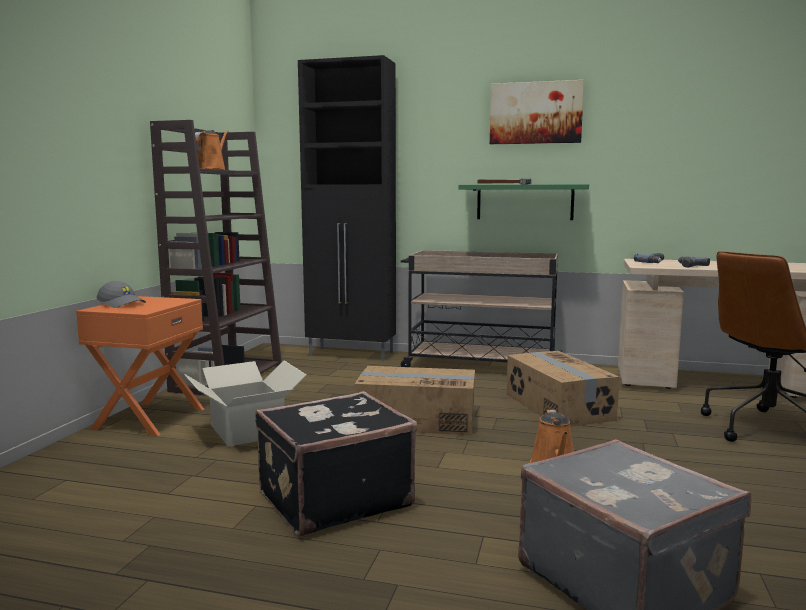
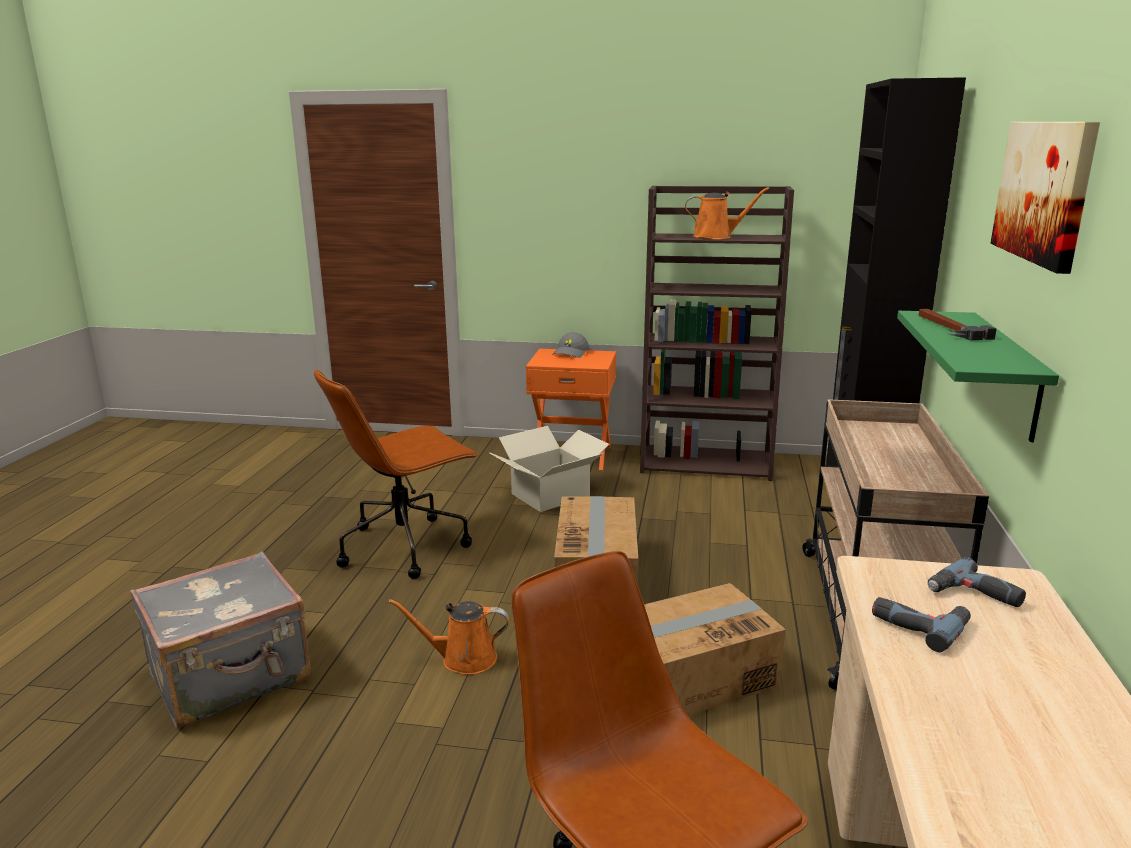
camera: 85 degrees right, 10 degrees up
black suitcase [255,391,417,537] -> brown office chair [314,369,479,579]

